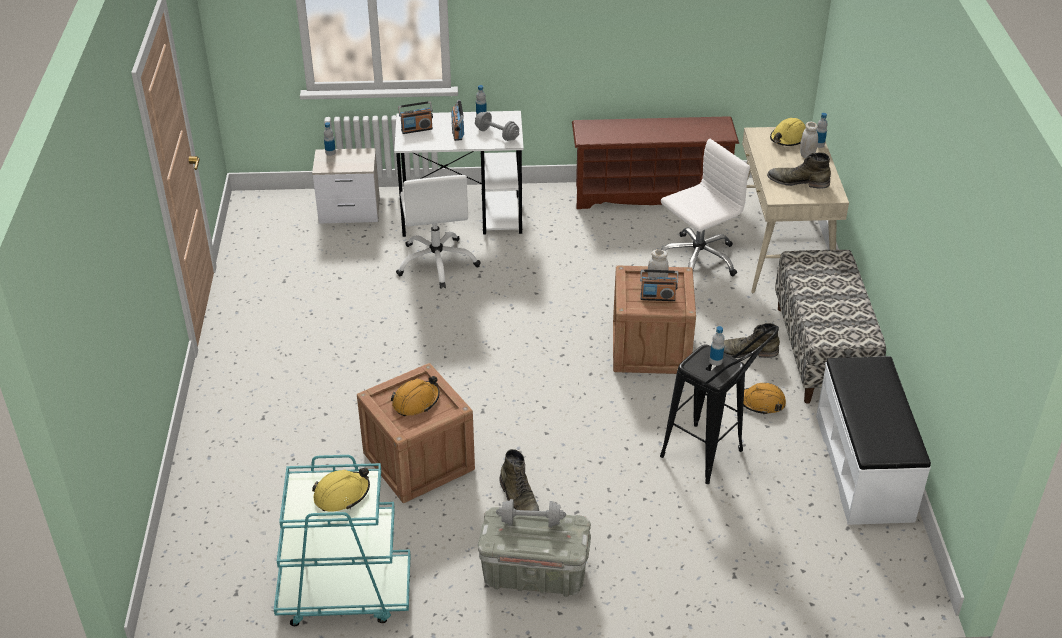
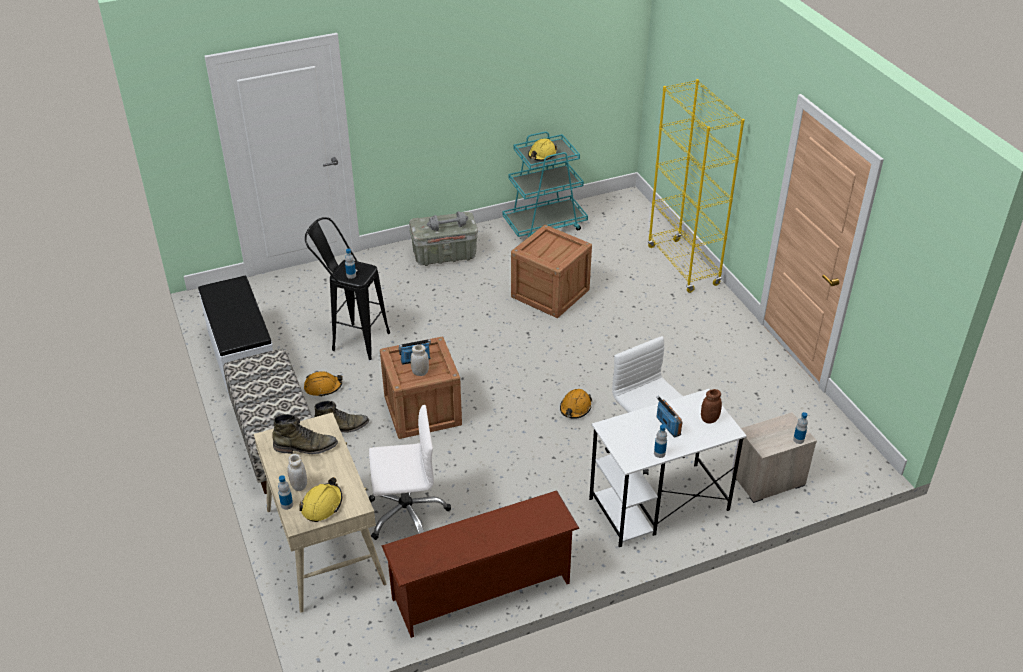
camera: 160 degrees right, 0 degrees up
orange hard hat [391,376,440,416] -> orange hard hat moved to [560,389,592,419]
radio [398,101,433,134] -> brown jar [701,389,722,424]
grey dumbbell [475,111,519,141] -> none
green boot [499,449,539,511] -> none
white office chair [661,138,750,276] -> white office chair turned 135 degrees counterclockwise [369,405,451,540]
none -> yellow bookcase [648,79,745,293]

